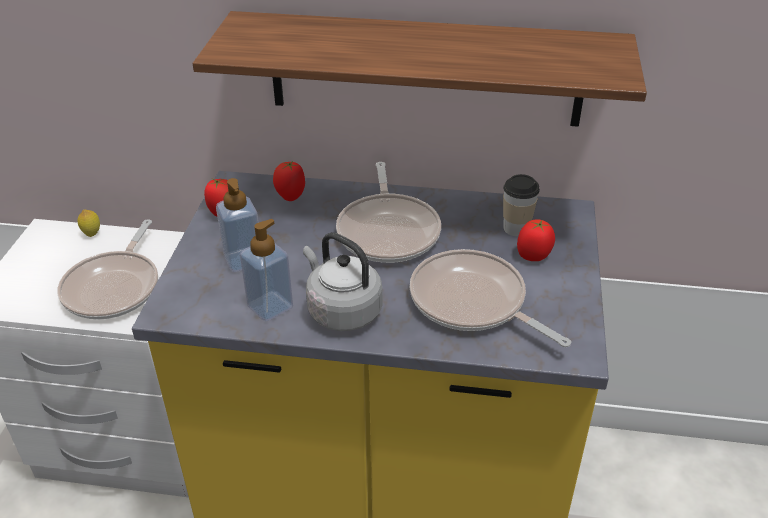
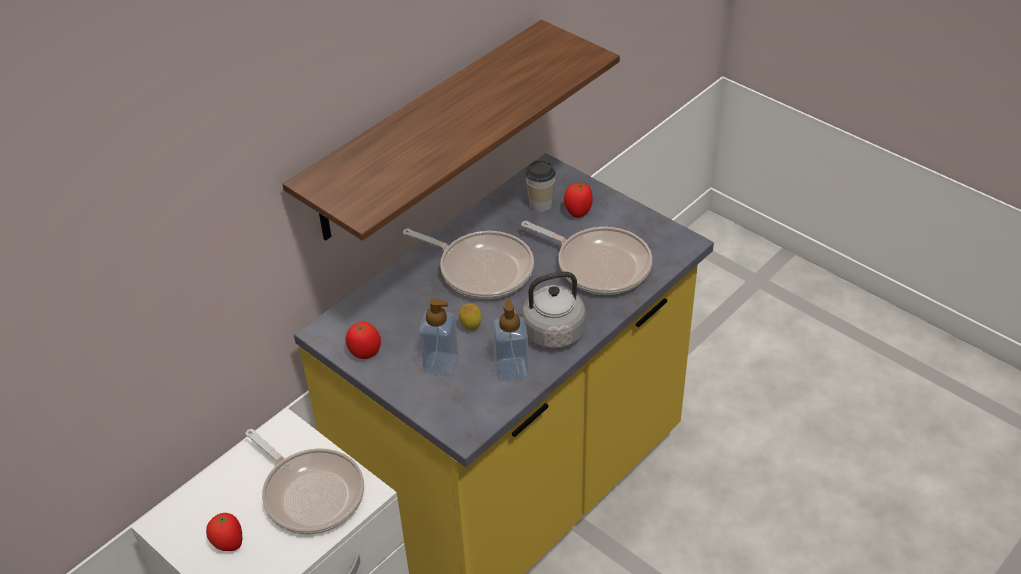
camera: 55 degrees left, 5 degrees up
lemon [77,210,100,237] -> lemon moved to [459,303,482,331]
tomato [273,161,305,201] -> tomato moved to [206,513,242,551]
frying pan [410,249,571,347] -> frying pan turned 135 degrees counterclockwise [521,221,652,295]

